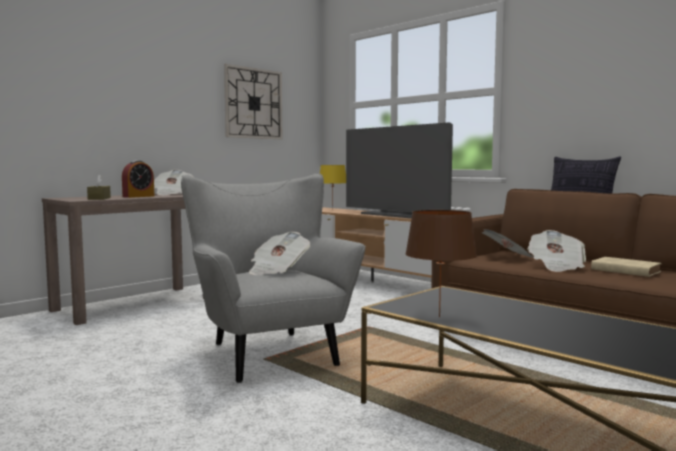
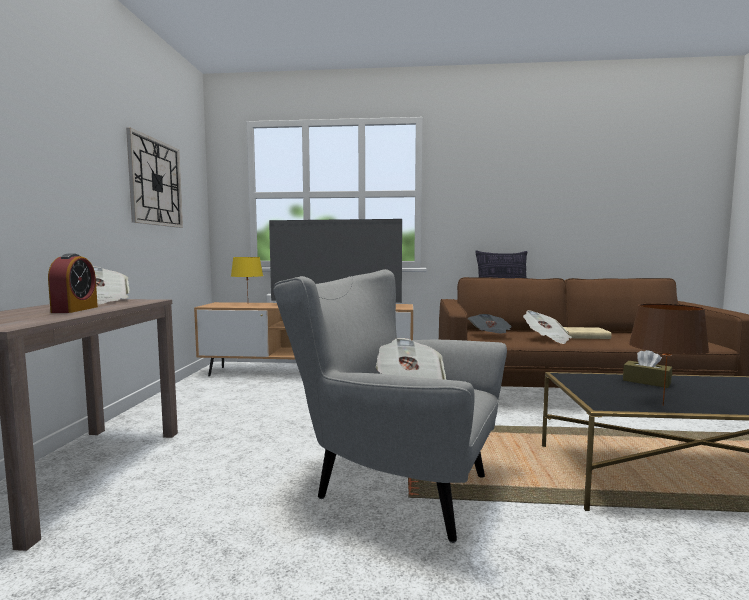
camera: 40 degrees left, 0 degrees up
brown tissue box [87,174,111,200] -> brown tissue box moved to [623,350,672,388]

